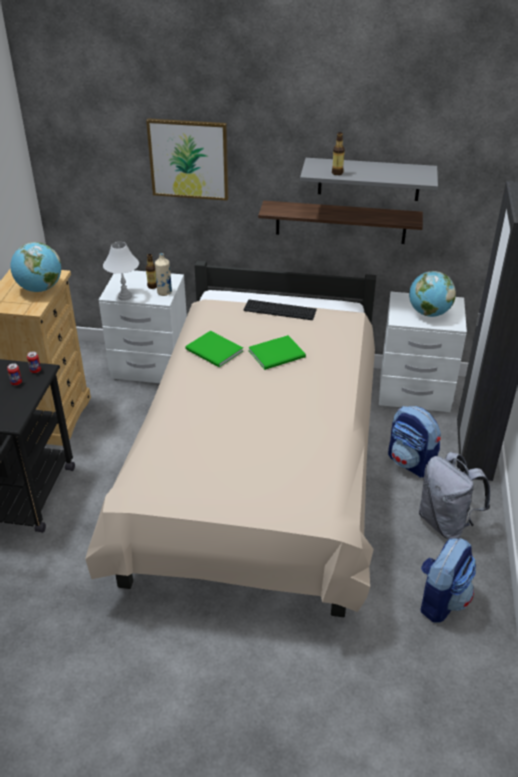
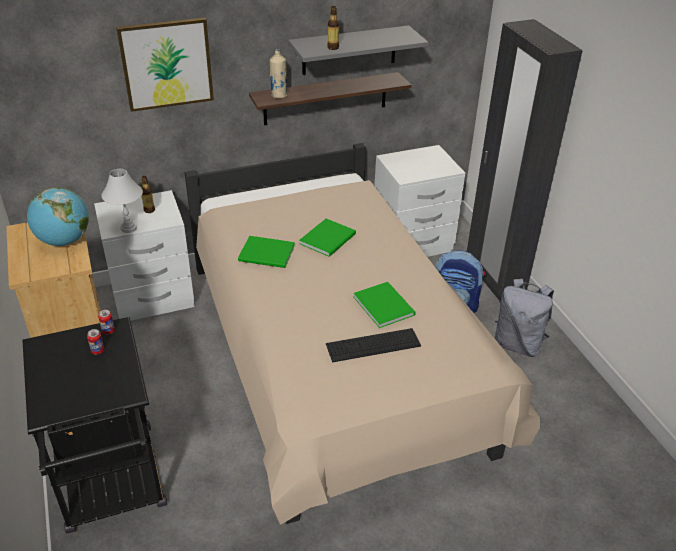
camera: 30 degrees left, 0 degrees up
beige bottle [155,253,172,296] -> beige bottle moved to [270,49,287,99]
keyboard [244,300,317,320] -> keyboard moved to [326,328,421,362]
globe [409,271,456,317] -> none
backpack [420,538,476,623] -> none
none -> green book [353,282,416,328]

